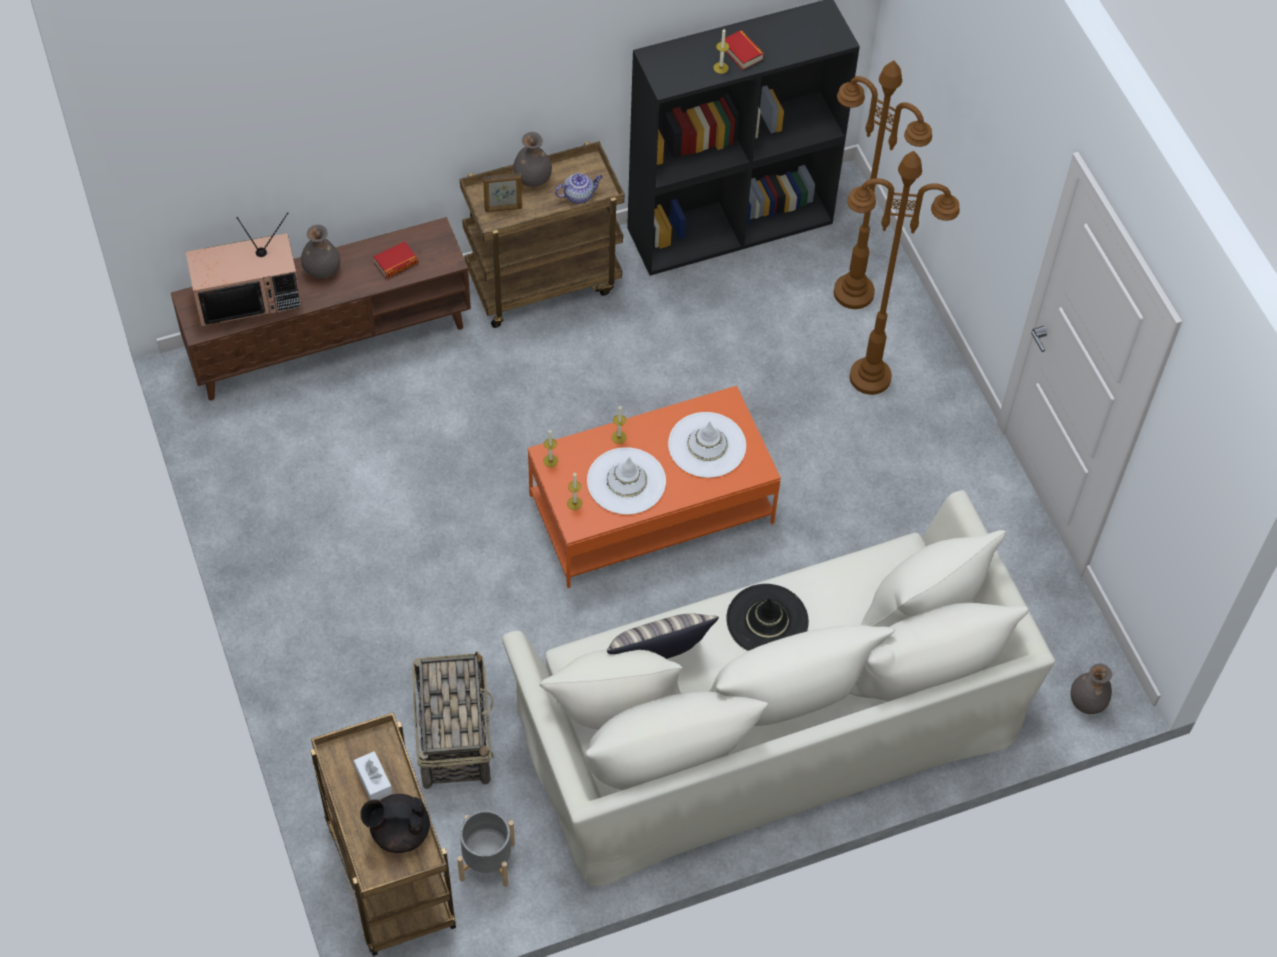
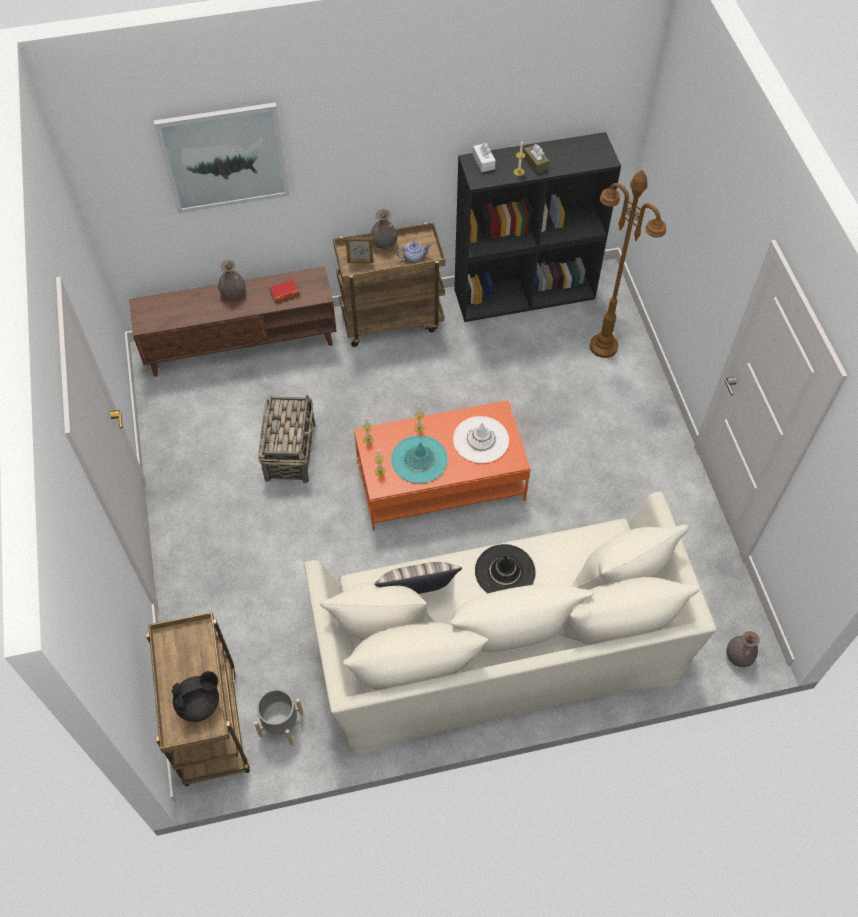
camera: 10 degrees right, 0 degrees up
television [186,212,302,327] -> none
white tissue box [354,751,392,800] -> white tissue box moved to [473,142,496,172]
black teapot [360,794,430,853] -> black teapot turned 150 degrees clockwise [171,671,219,722]
basket [412,651,494,789] -> basket moved to [258,394,315,483]
white hat [587,447,666,515] -> turquoise hat [391,435,448,483]
book [721,30,764,70] -> brown tissue box [524,144,549,174]
brown floor lamp [847,151,960,395] -> none
none -> picture [154,102,290,213]

